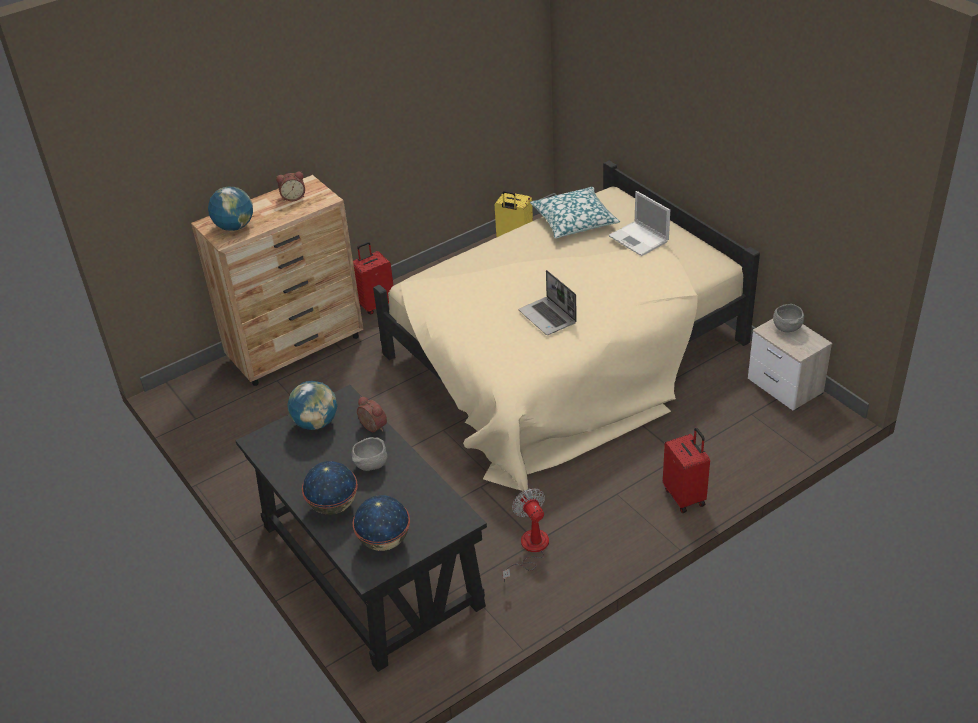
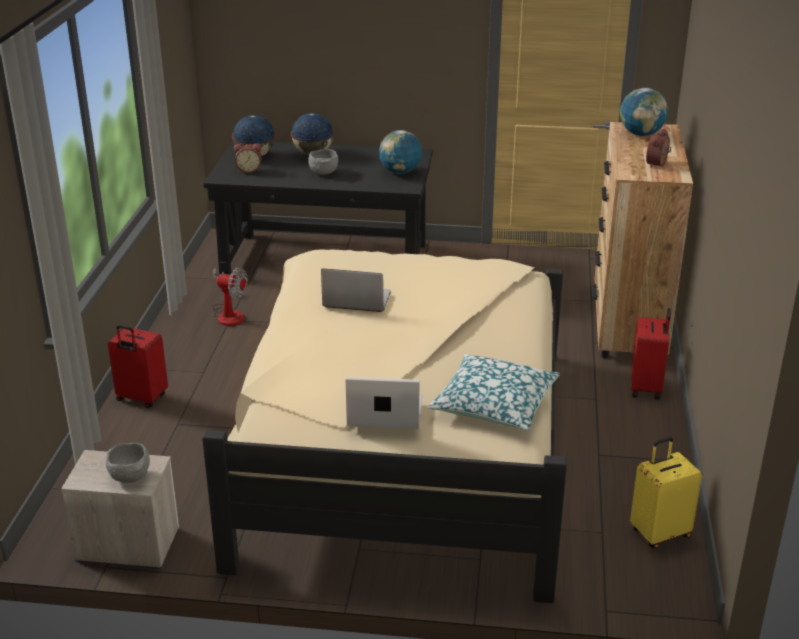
camera: 130 degrees right, 10 degrees down
alarm clock [357,396,387,432] -> alarm clock moved to [234,144,262,173]

